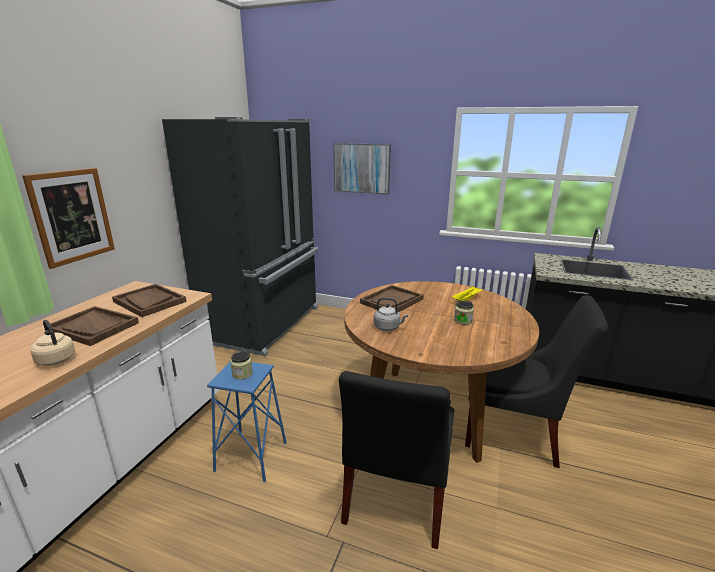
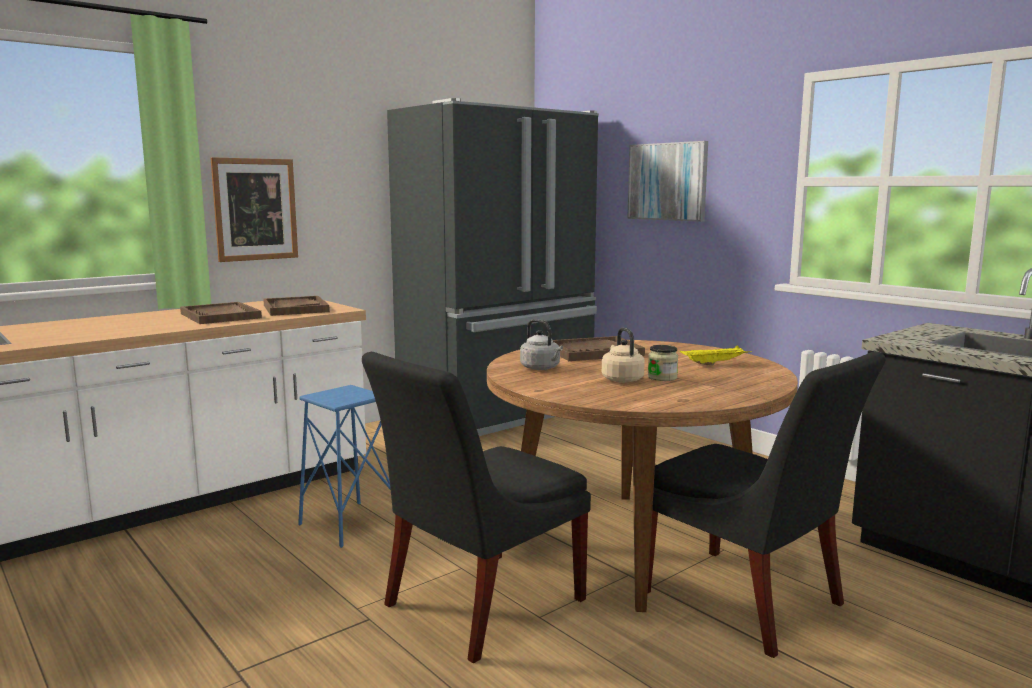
camera: 30 degrees right, 10 degrees down
beige kettle [30,320,75,366] -> beige kettle moved to [602,327,645,383]
jar [230,351,253,380] -> none

